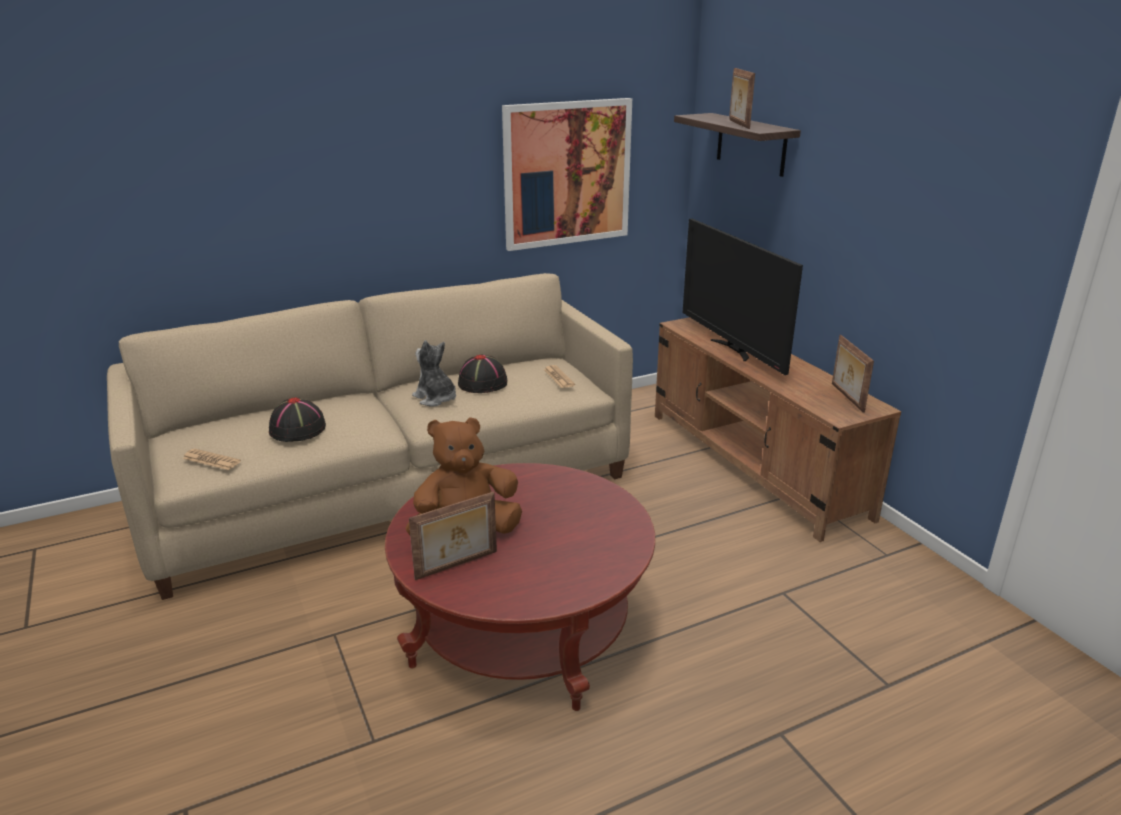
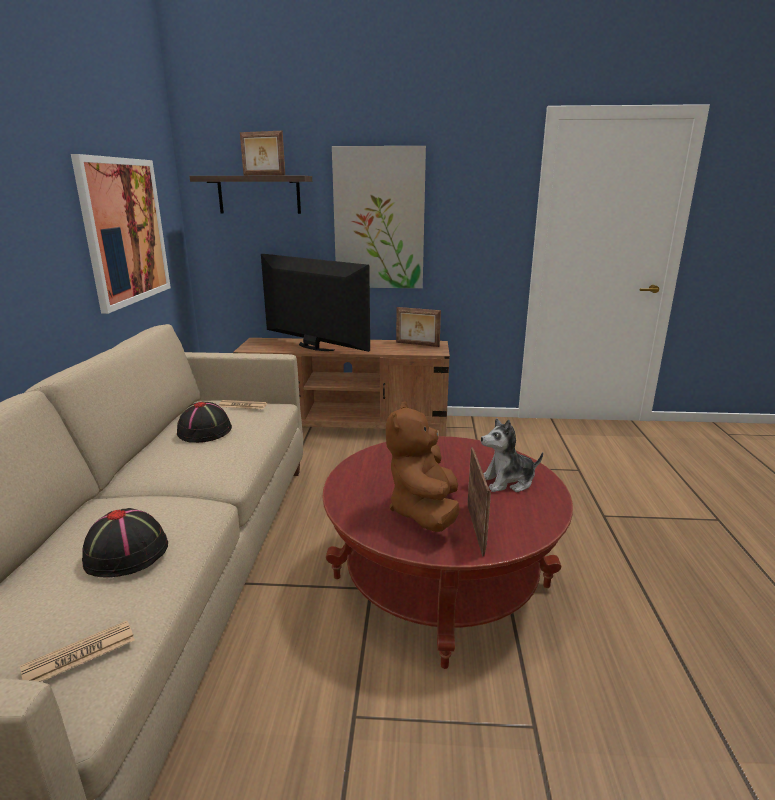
camera: 60 degrees left, 5 degrees down
plush toy [412,340,456,406] -> plush toy moved to [481,418,543,492]
television [683,219,803,375] -> television turned 150 degrees counterclockwise [261,254,370,352]
none -> picture [332,146,426,288]

